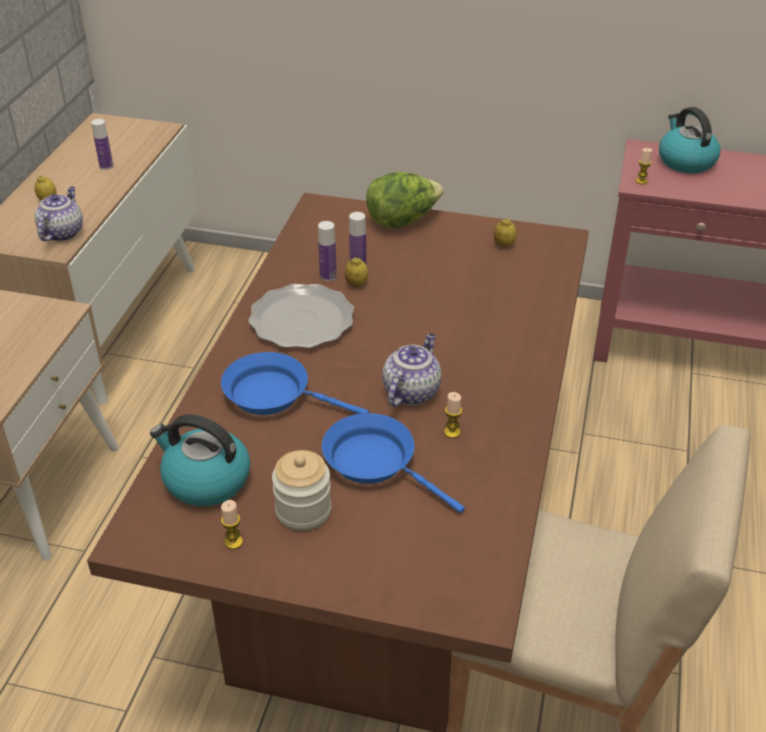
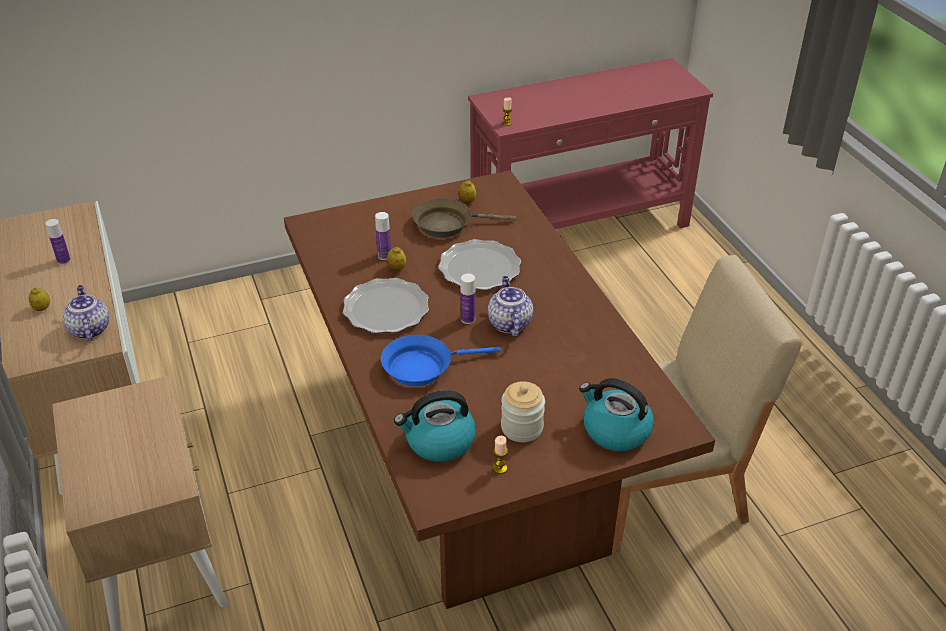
camera: 35 degrees left, 0 degrees up
bottle [318,221,337,281] -> bottle moved to [461,274,476,324]
blue frying pan [322,413,465,513] -> none
lettuce [366,172,443,228] -> none
candle [444,392,462,438] -> none
kettle [659,107,720,173] -> kettle moved to [579,378,654,451]
none -> brown frying pan [412,198,516,238]
none -> plate [438,239,521,290]

